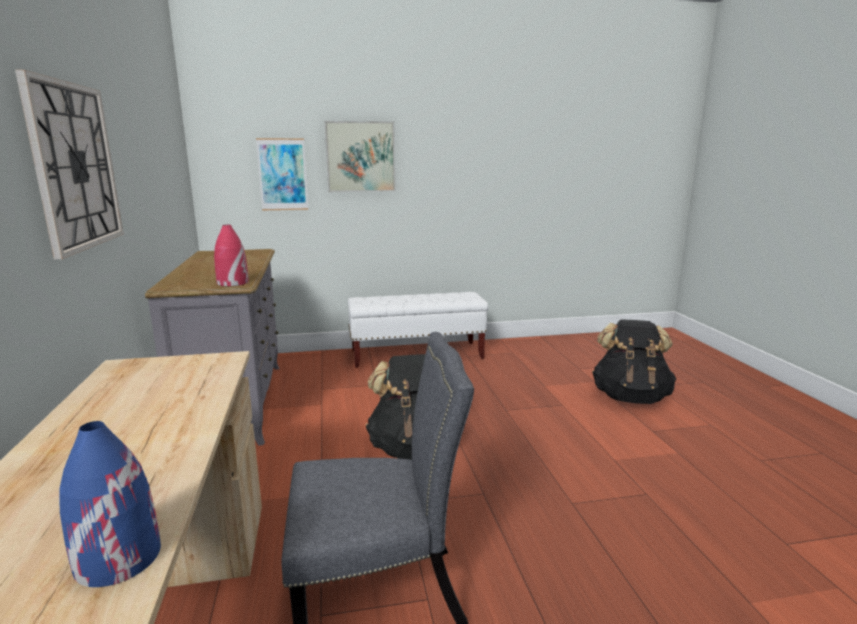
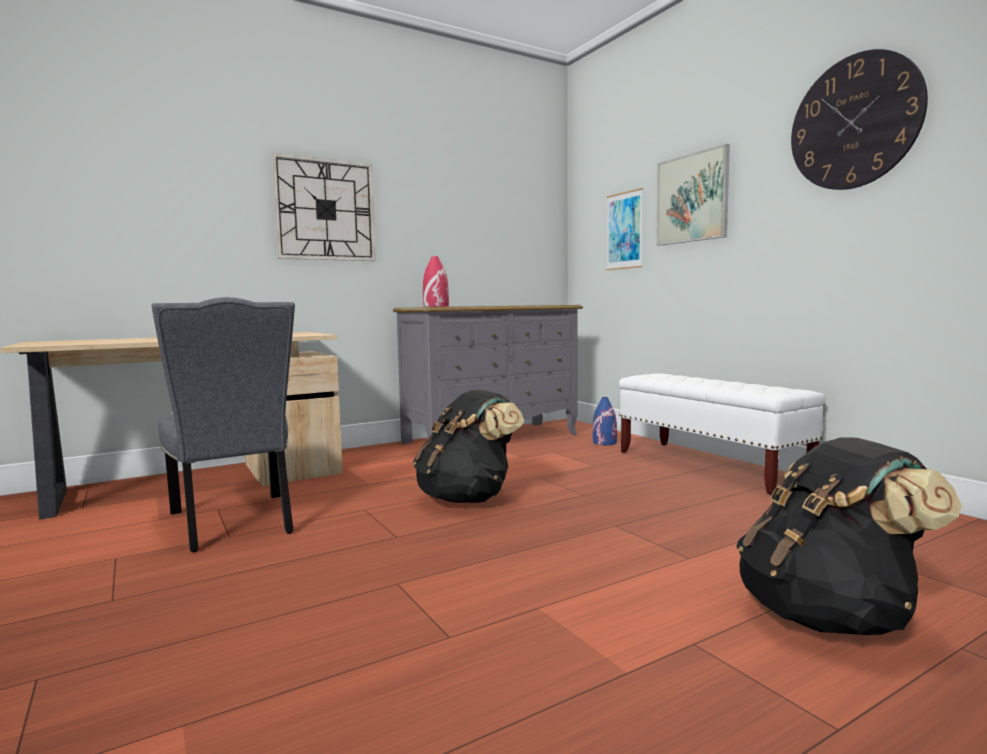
camera: 70 degrees right, 10 degrees down
blue vase [60,421,161,587] -> blue vase moved to [592,397,617,445]
none -> wall clock [791,49,928,190]

